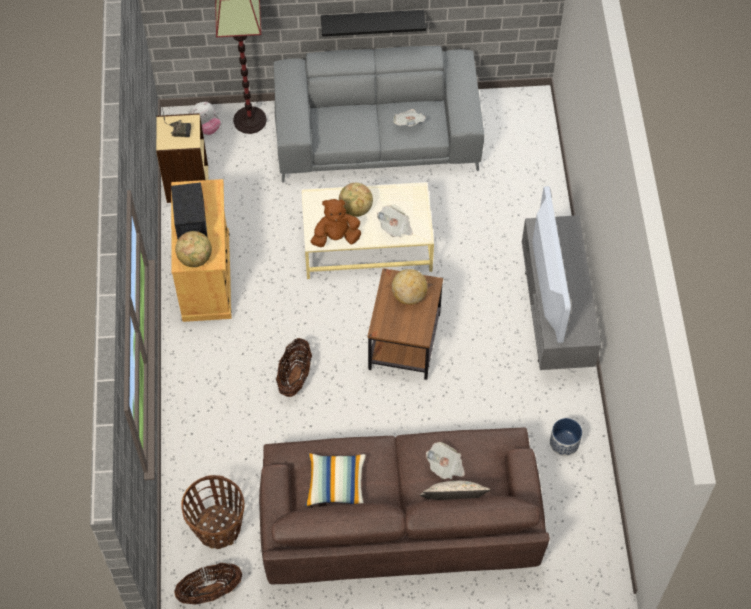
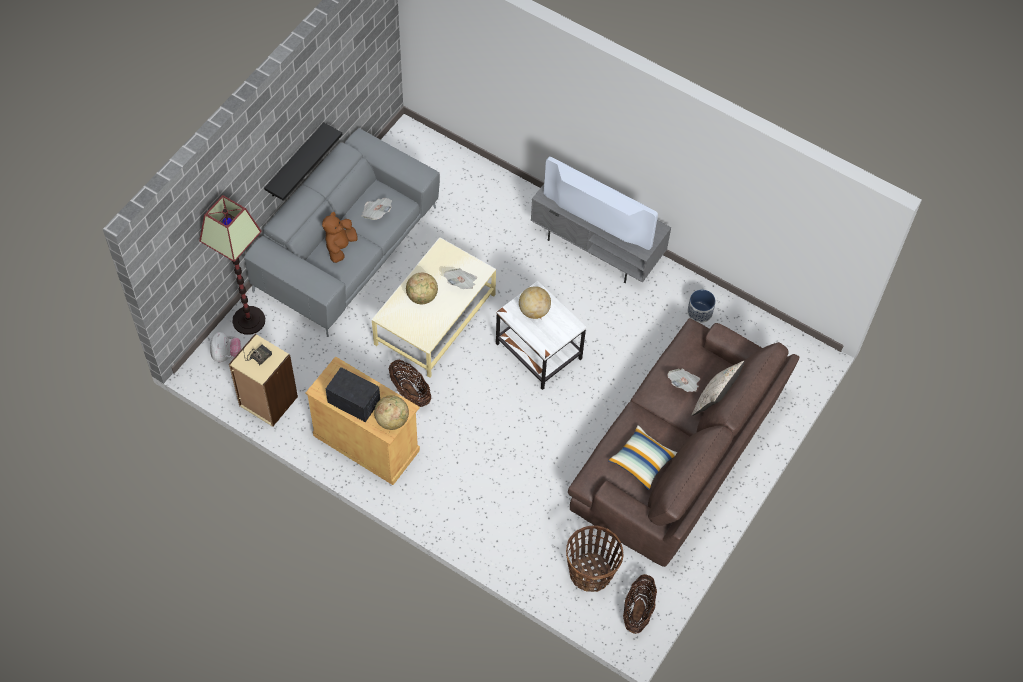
camera: 55 degrees left, 0 degrees up
basket [276,338,312,397] -> basket moved to [389,359,431,407]
brown plush toy [311,199,361,247] -> brown plush toy moved to [322,212,358,263]
brown side table [368,268,443,380] -> white side table [496,281,587,390]

